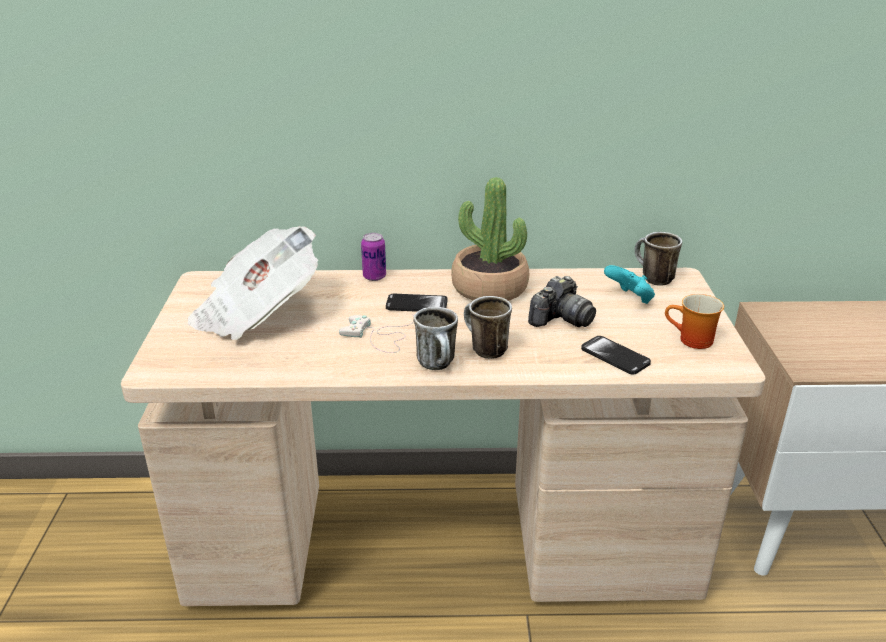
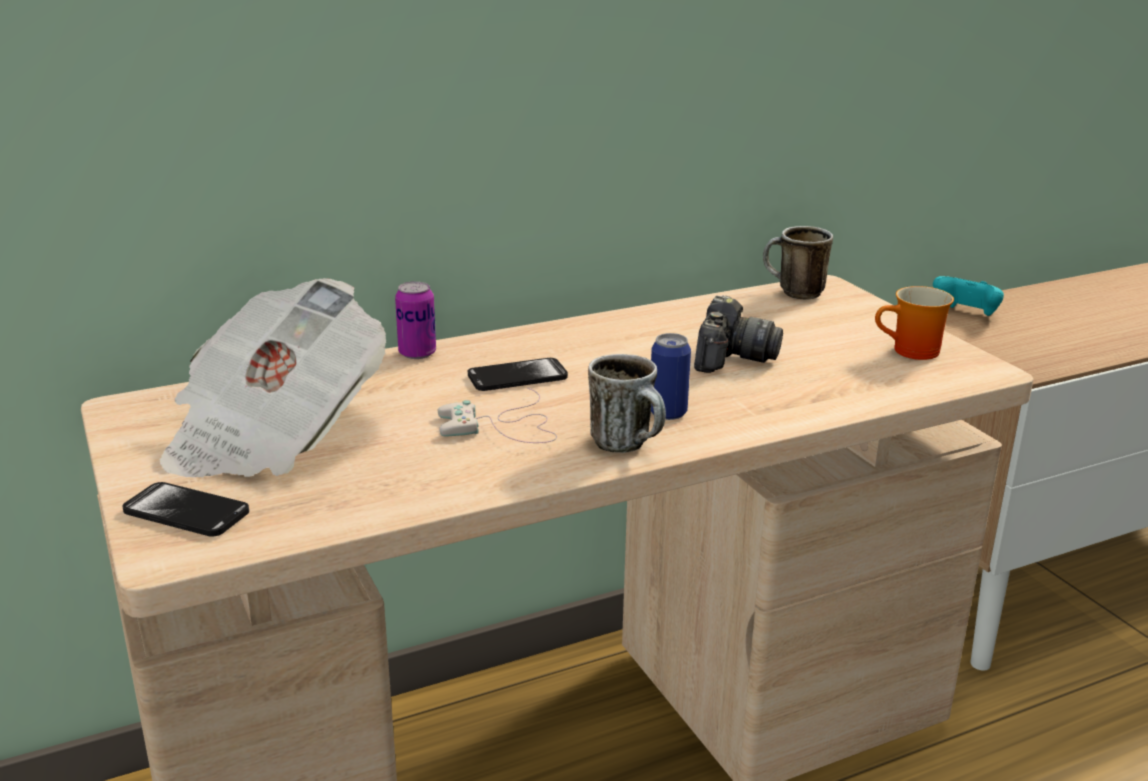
camera: 25 degrees left, 5 degrees down
potted plant [451,177,529,301] -> none
mug [464,296,512,359] -> can [651,333,691,420]
phone [581,336,651,374] -> phone moved to [122,482,249,537]
turquoise game controller [604,265,655,304] -> turquoise game controller moved to [933,276,1004,316]

